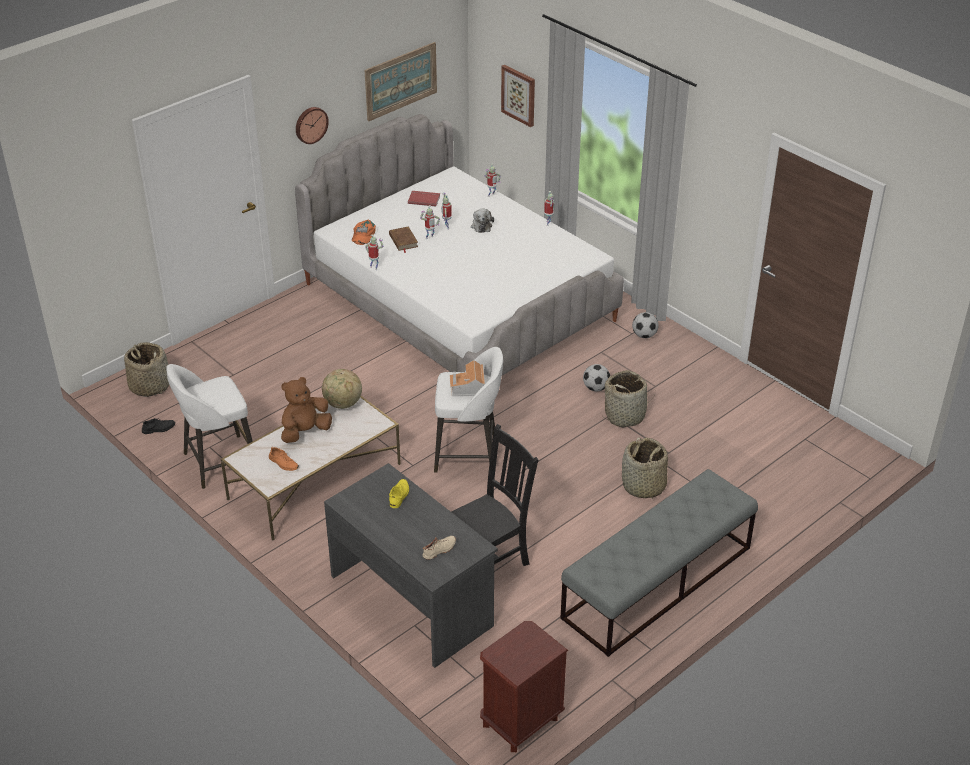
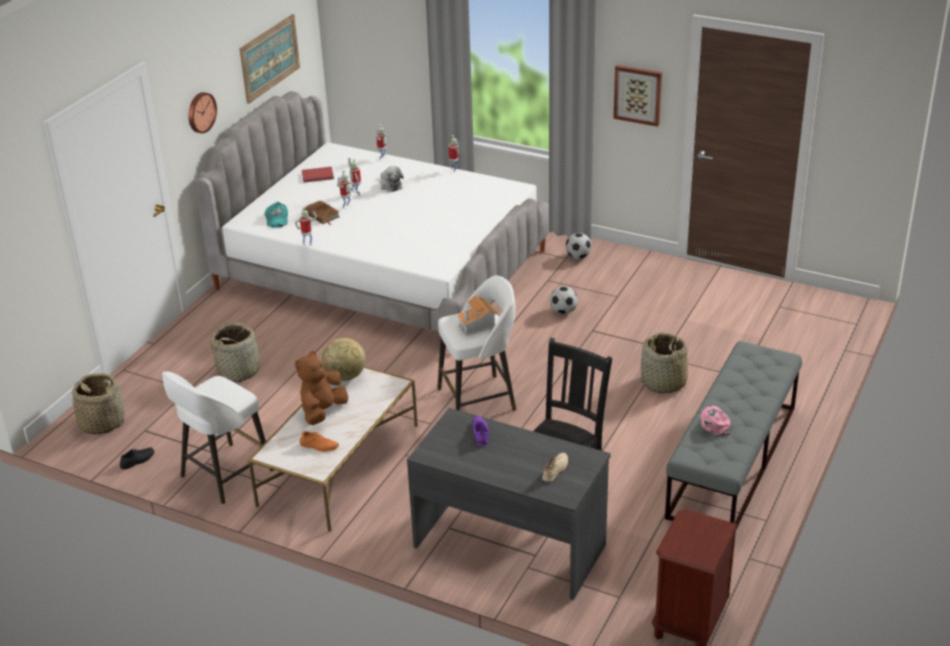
camera: 20 degrees left, 5 degrees down
orange cap [352,220,376,245] -> turquoise cap [265,202,288,228]
yellow shoe [389,479,409,508] -> purple shoe [472,416,489,446]
picture [501,65,535,127] -> picture moved to [614,65,662,127]
basket [602,370,654,427] -> basket moved to [210,322,264,383]
none -> pink cap [700,406,731,436]

